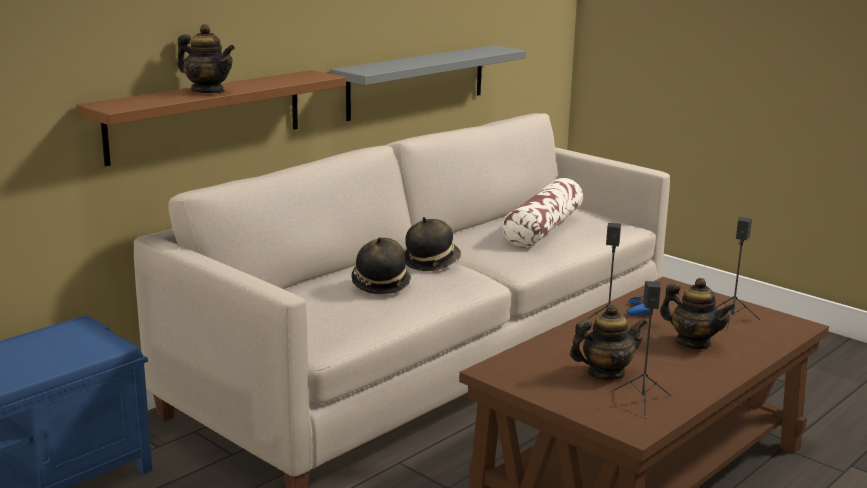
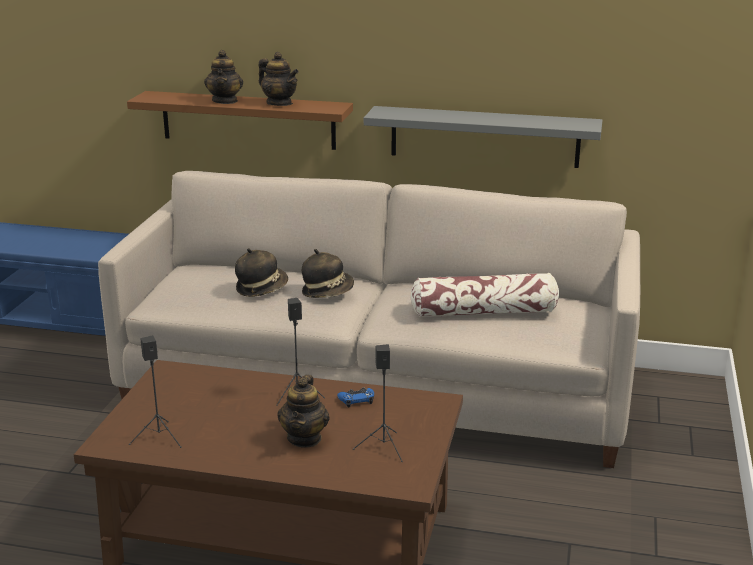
camera: 60 degrees right, 5 degrees up
teapot [570,304,647,380] -> teapot moved to [258,52,299,106]

